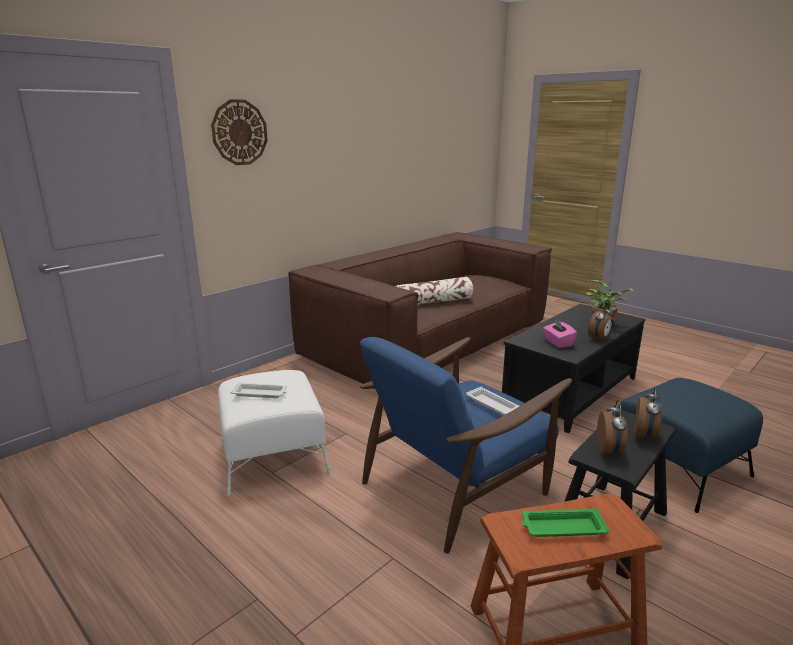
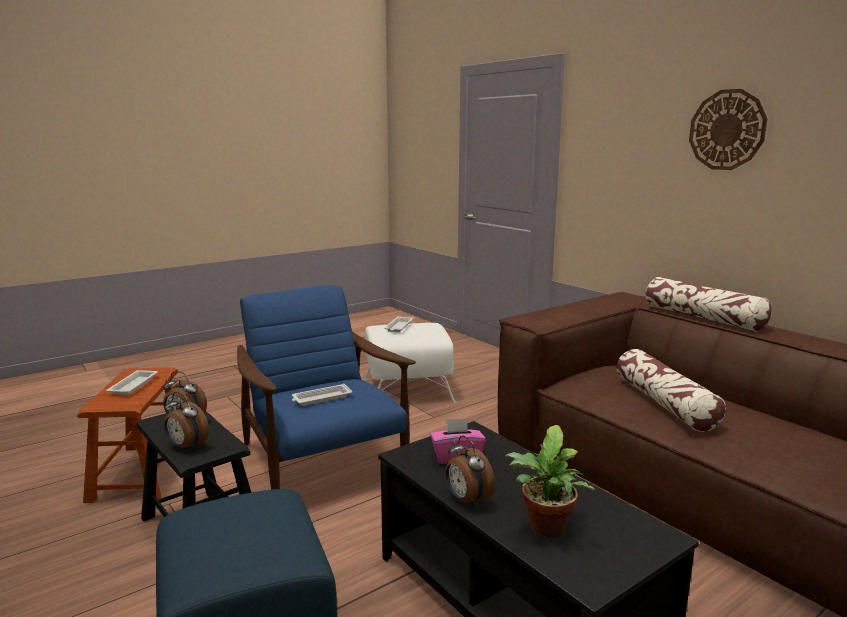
camera: 100 degrees right, 5 degrees down
wall clock [211,99,268,165] -> wall clock moved to [689,89,767,170]
green tray [521,508,609,537] -> white tray [106,370,158,395]
none -> pillow [646,277,772,332]

